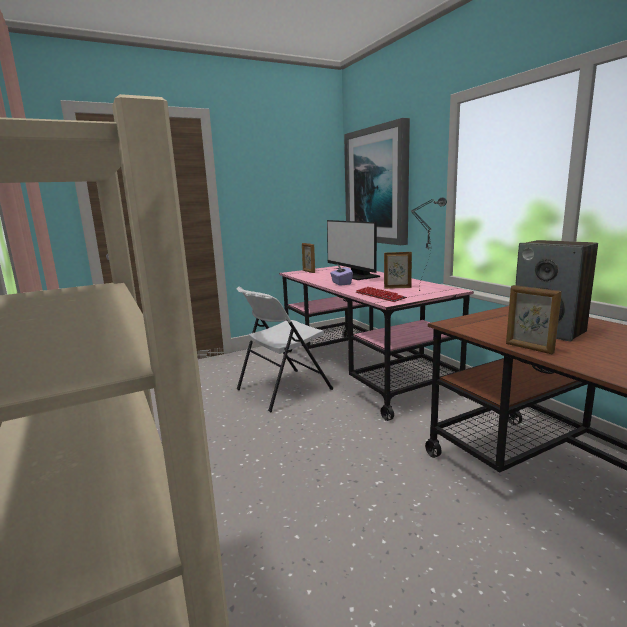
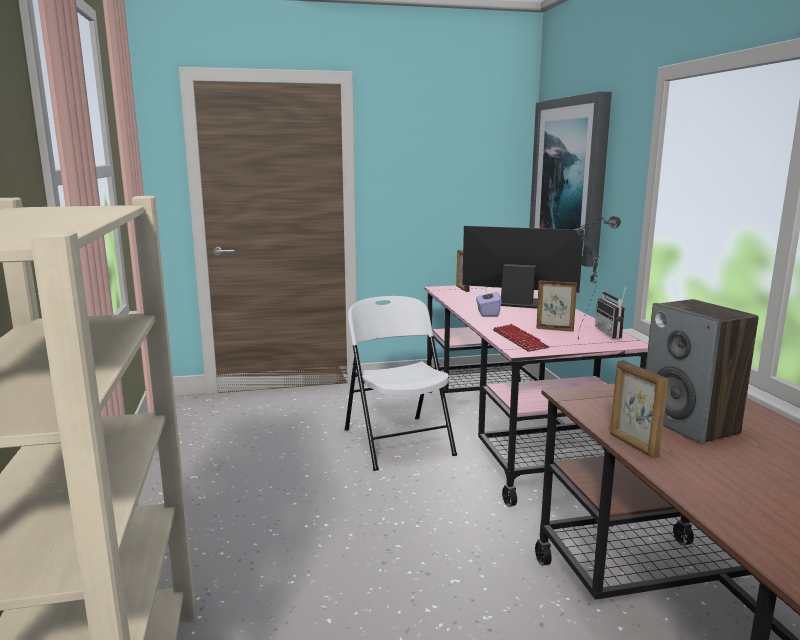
camera: 15 degrees right, 0 degrees up
white chair [236,286,333,412] -> white chair turned 90 degrees clockwise [344,296,457,471]
monitor [327,220,380,280] -> monitor turned 120 degrees clockwise [462,226,584,309]
none -> radio [595,283,627,339]

